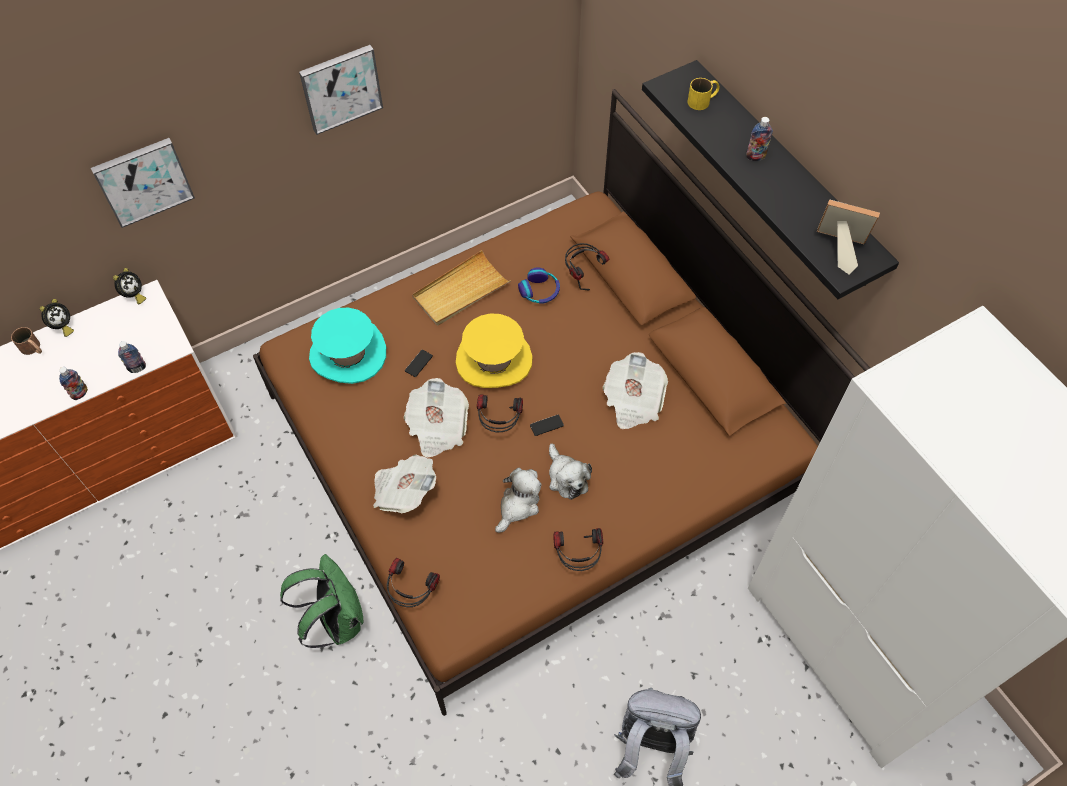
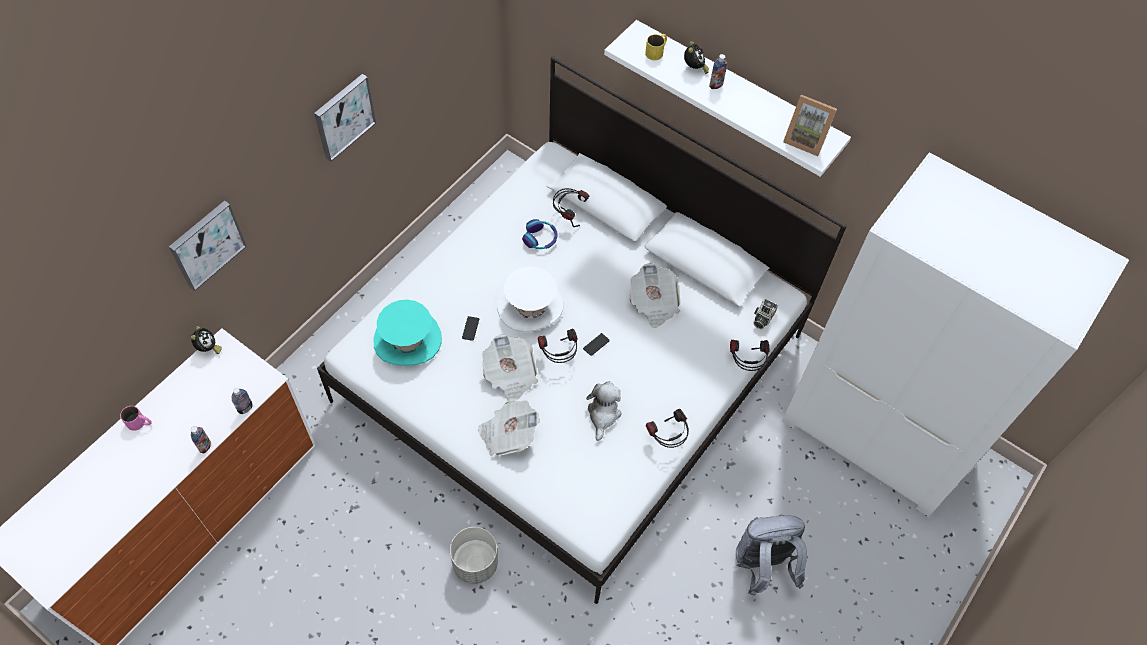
camera: 25 degrees left, 0 degrees up
brown mug [11,327,42,355] -> pink mug [120,406,152,431]
alarm clock [40,299,74,337] -> alarm clock moved to [684,41,709,74]
brown bed [253,89,870,716] -> white bed [317,56,847,604]
green backpack [280,554,363,648] -> grey planter [450,527,498,584]
headphones [387,558,440,607] -> headphones moved to [730,340,769,371]
beige tray [412,250,510,326] -> none
yellow hat [456,313,533,388] -> white hat [497,267,563,332]
plush toy [549,444,592,500] -> none
black shelf [642,60,899,299] -> white shelf [604,20,851,177]
picture frame [817,199,880,274] -> picture frame turned 150 degrees counterclockwise [783,95,837,156]
none -> camera [753,299,778,329]

